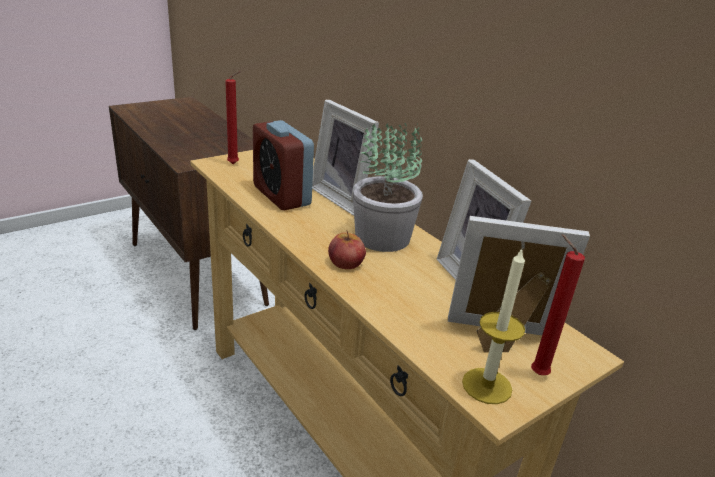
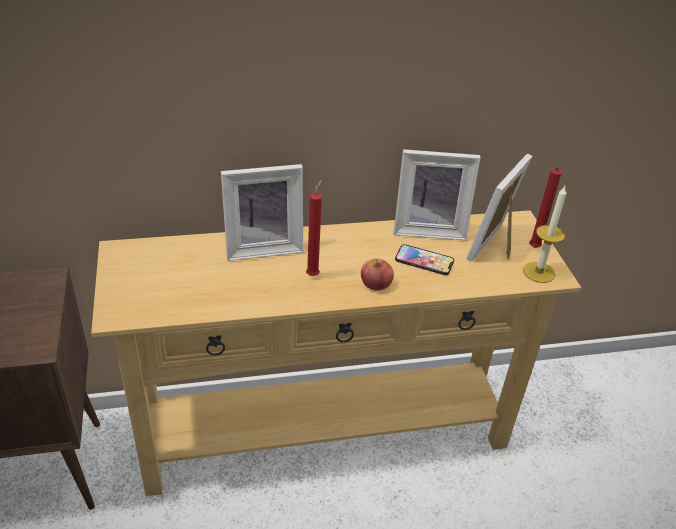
camera: 65 degrees left, 10 degrees up
red candle [225,71,241,164] -> red candle moved to [306,180,322,276]
alarm clock [253,120,314,210] -> none
potted plant [353,123,423,252] -> none
none -> phone [395,244,454,275]

